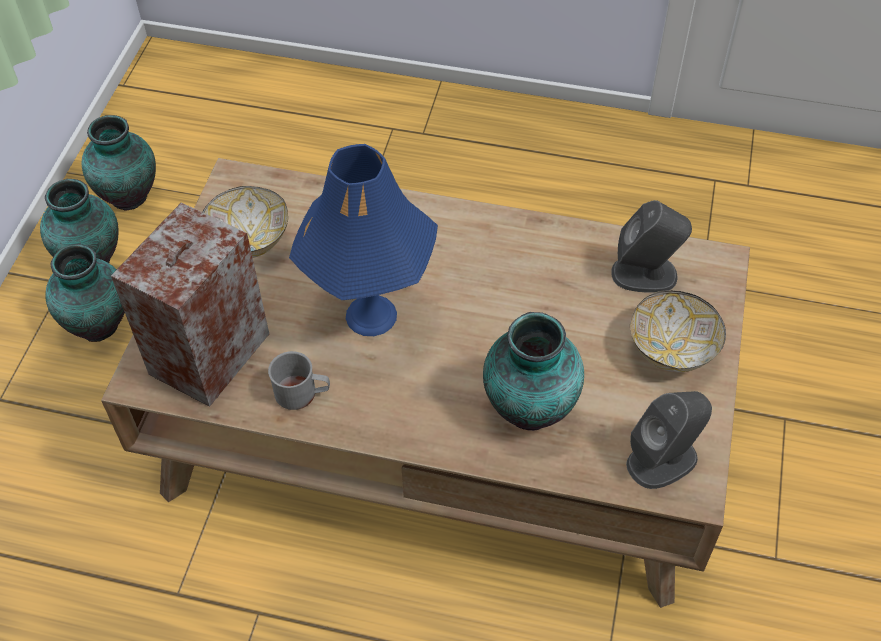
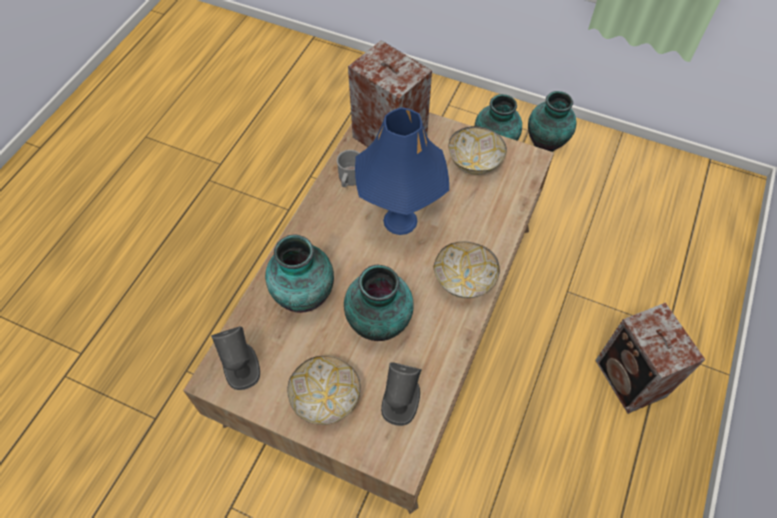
camera: 100 degrees right, 5 degrees up
vase [81,115,156,210] -> vase moved to [344,265,414,341]
none -> bowl [434,241,500,298]
none -> speaker [595,302,705,414]

